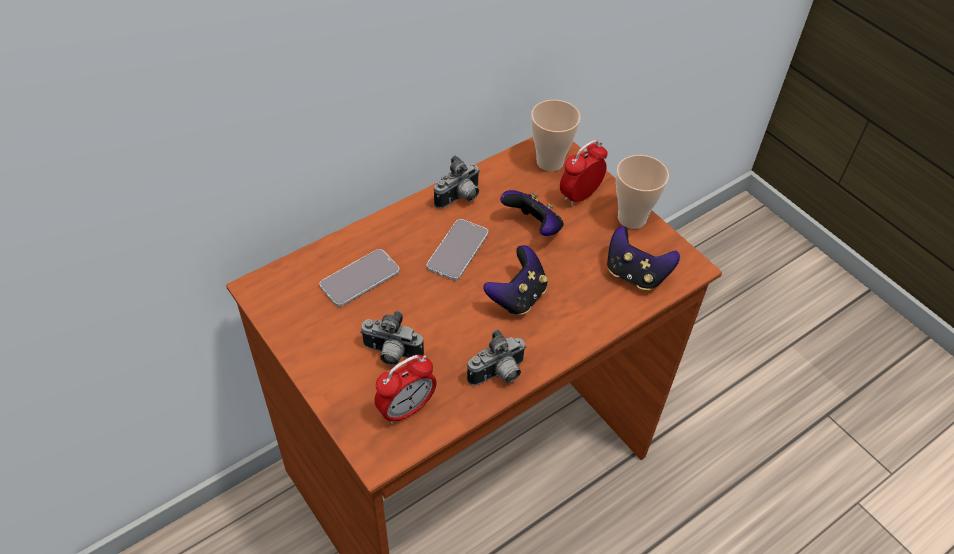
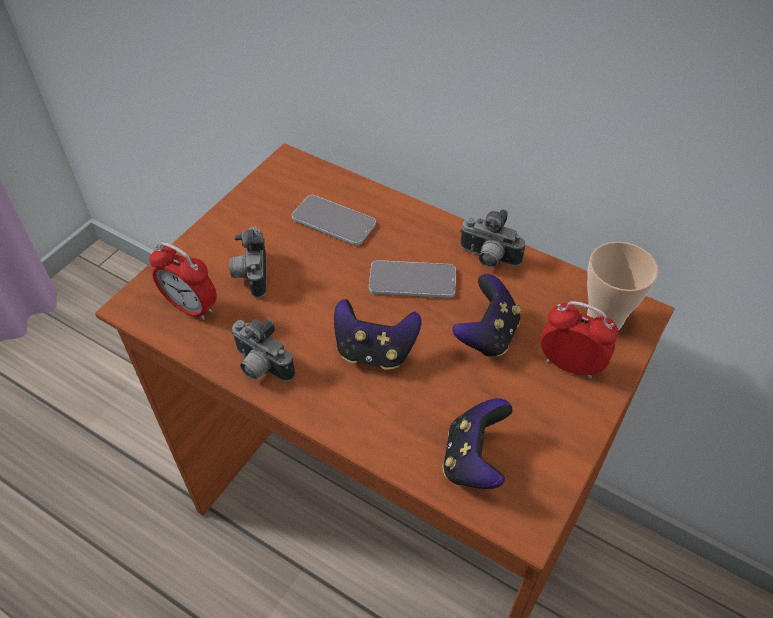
camera: 70 degrees right, 0 degrees up
cup [616,155,669,229] -> none

